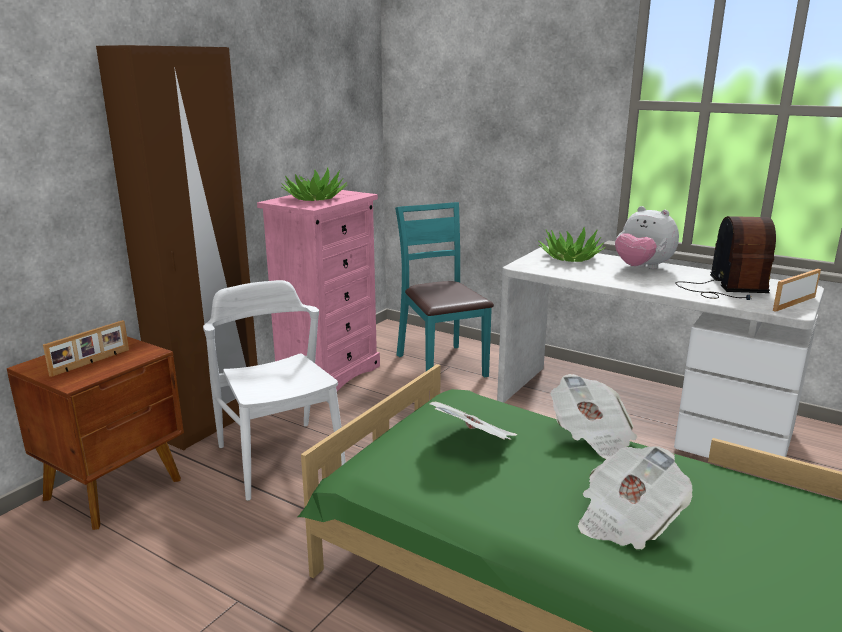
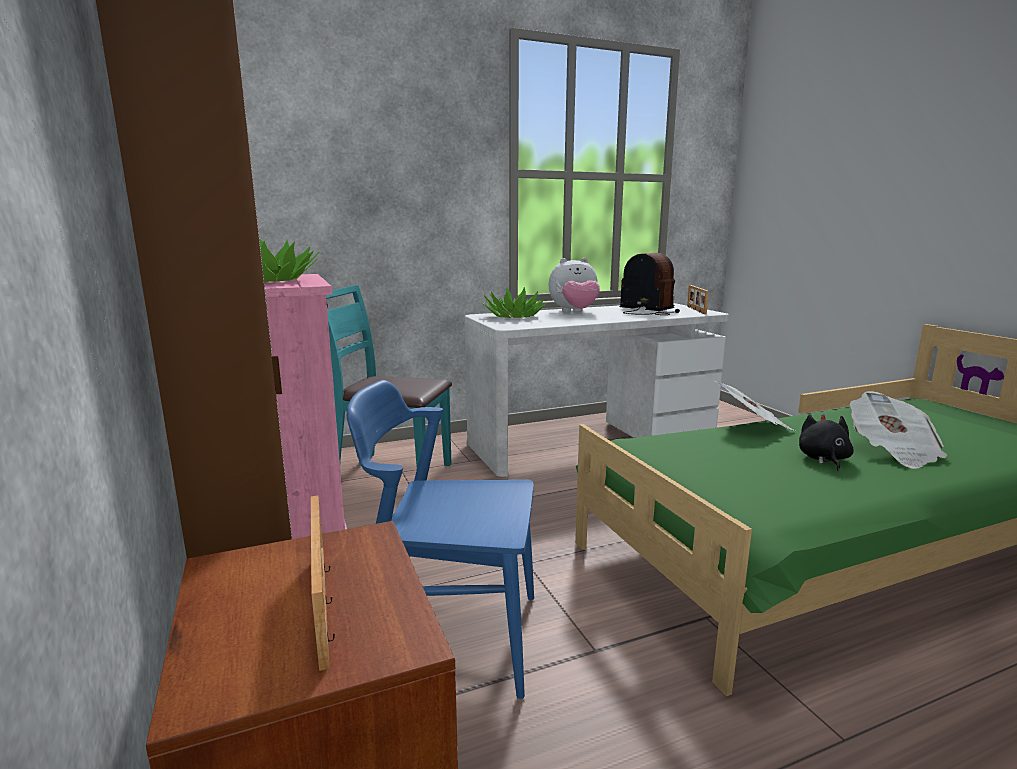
camera: 55 degrees left, 5 degrees down
white chair [203,280,346,501] -> blue chair [347,380,534,700]
newspaper [429,402,517,440] -> none
none -> black plush toy [799,414,854,471]

